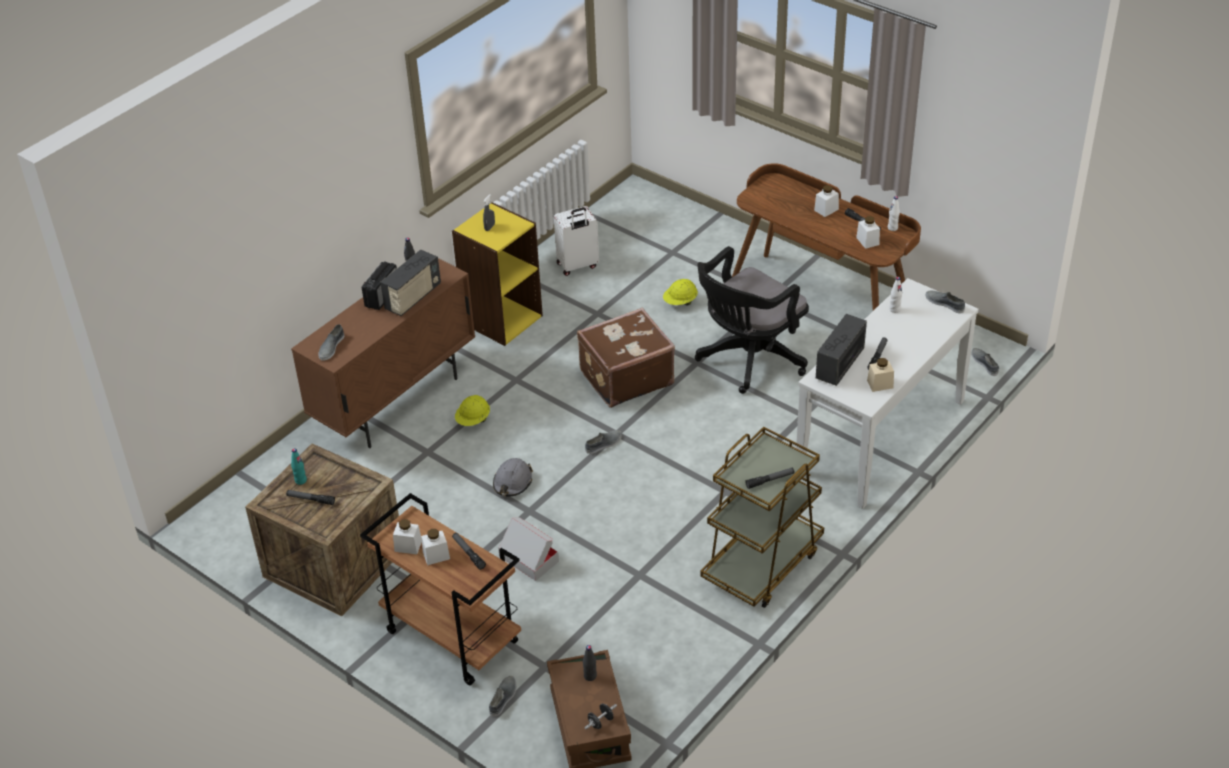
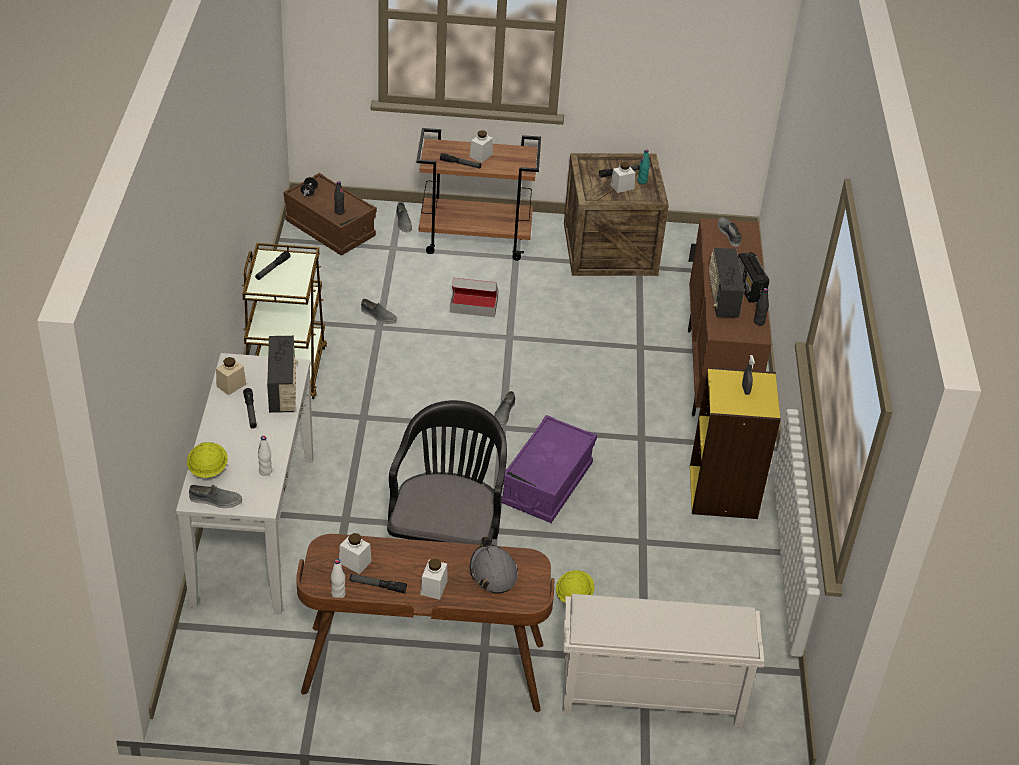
camera: 140 degrees right, 0 degrees up
white jar [393,519,422,554] -> white jar moved to [610,162,635,193]
yellow hard hat [455,395,490,426] -> yellow hard hat moved to [187,442,228,478]
grey hard hat [493,458,533,496] -> grey hard hat moved to [470,537,518,594]
white suitcase [554,206,599,276] -> none
brown suitcase [577,308,675,408] -> purple storage box [501,415,597,523]
grey shoe [971,348,999,376] -> grey shoe moved to [361,299,397,324]
none -> white shoe rack [562,594,764,728]

